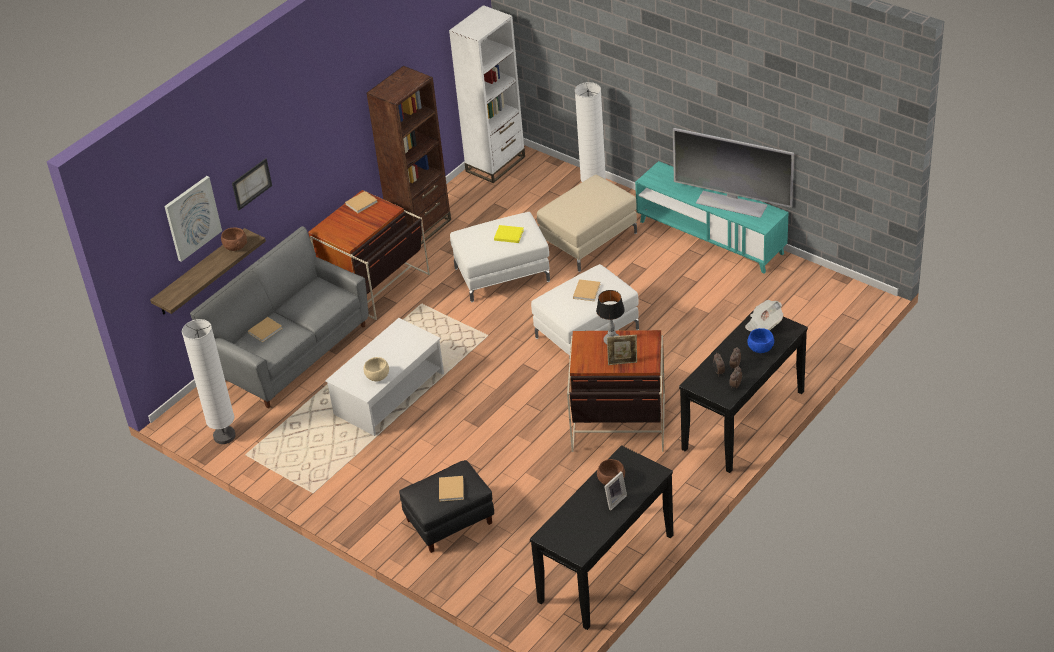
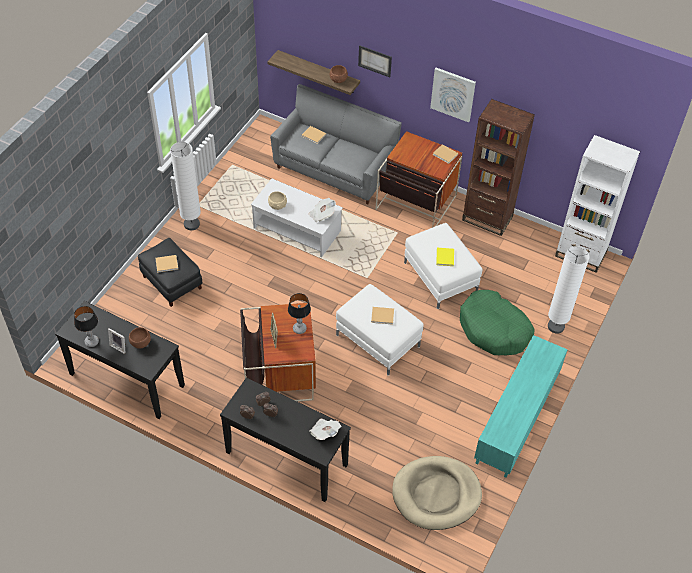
camera: 75 degrees right, 10 degrees up
picture [164,176,222,262] -> picture moved to [430,68,476,122]
white floor lamp [182,319,236,444] -> white floor lamp moved to [170,142,201,230]
beige ottoman [537,175,637,272] -> green dog bed [460,290,535,355]
television [673,128,794,218] -> none
blue bowl [747,328,774,353] -> none
none -> table lamp [74,306,99,347]
none -> newspaper [308,198,336,222]
none -> beige dog bed [392,456,482,530]

